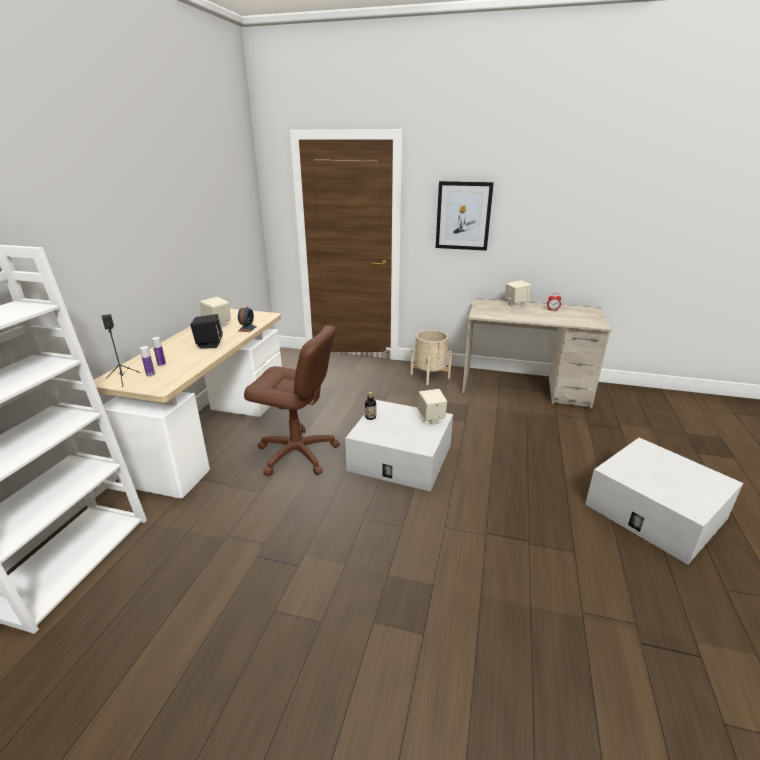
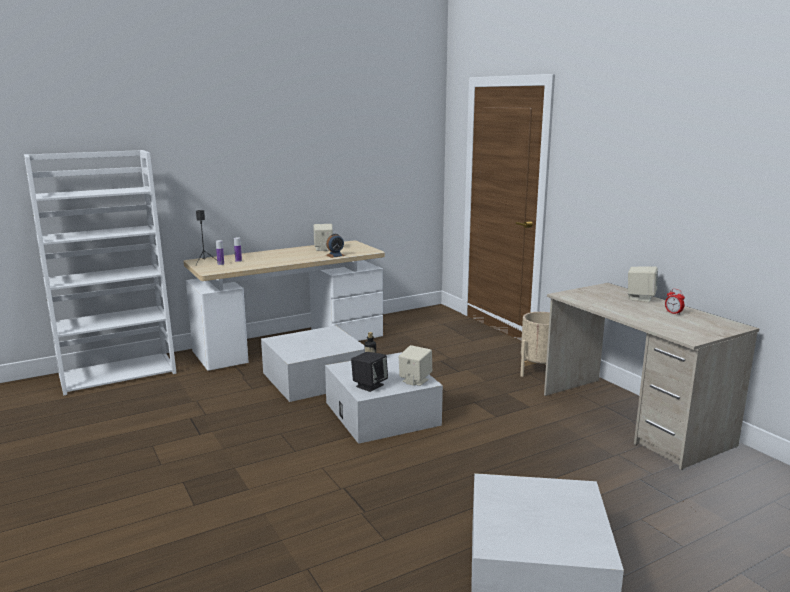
camera: 45 degrees right, 10 degrees down
black speaker [190,314,223,349] -> black speaker moved to [351,352,388,392]
brown office chair [244,326,340,476] -> white storage box [261,326,365,402]
picture [436,181,494,251] -> none

